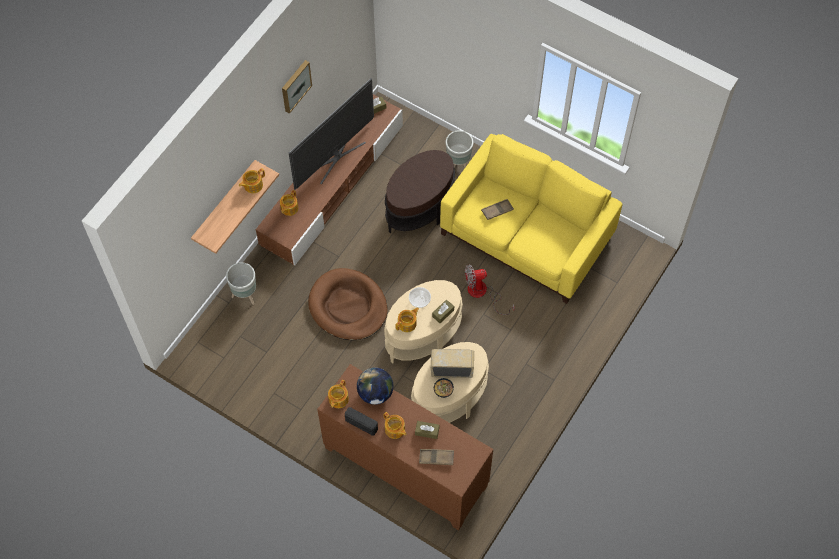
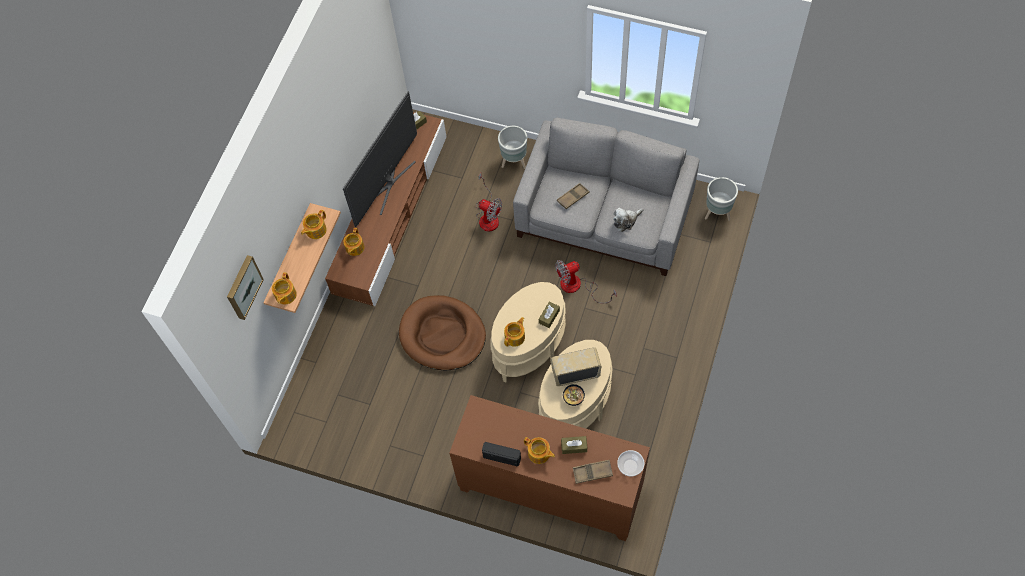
camera: 10 degrees left, 0 degrees up
grey planter [226,262,256,305] -> grey planter moved to [705,177,738,221]
picture [282,60,312,114] -> picture moved to [227,255,264,320]
teapot [328,380,349,408] -> teapot moved to [272,273,297,304]
globe [357,368,393,405] -> none
brown side table [385,150,455,233] -> fan [476,173,502,231]
bowl [409,287,431,308] -> bowl moved to [617,450,644,477]
yellow sofa [440,134,622,304] -> grey sofa [513,117,700,276]
none -> plush toy [613,208,643,232]

